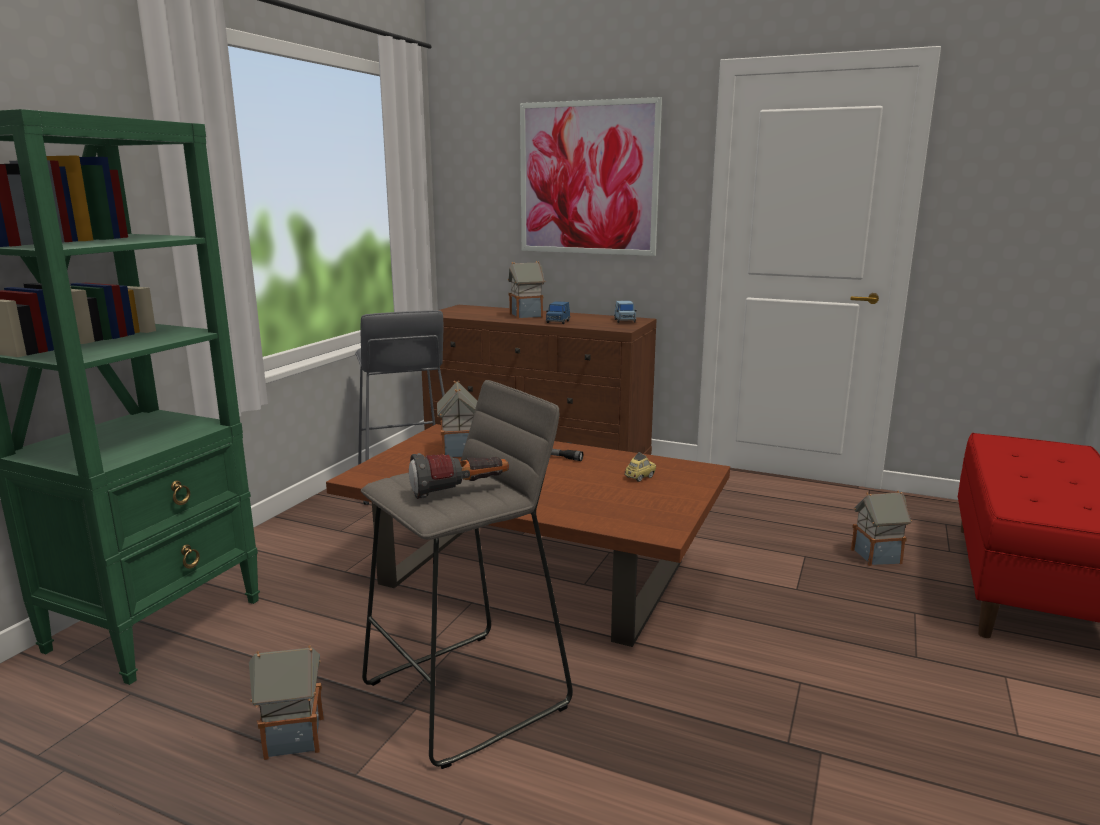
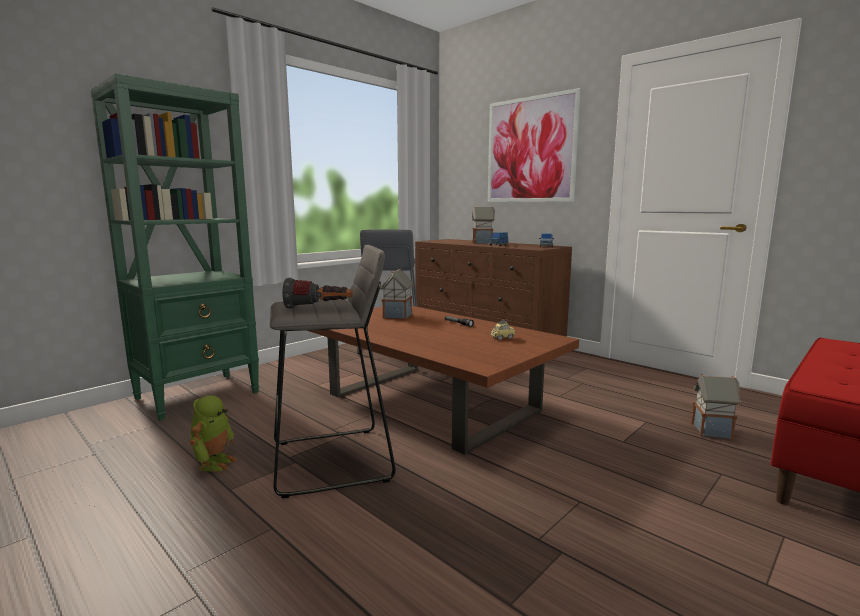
camera: 20 degrees right, 5 degrees down
toy house [249,645,324,760] -> toy robot [190,395,236,472]

